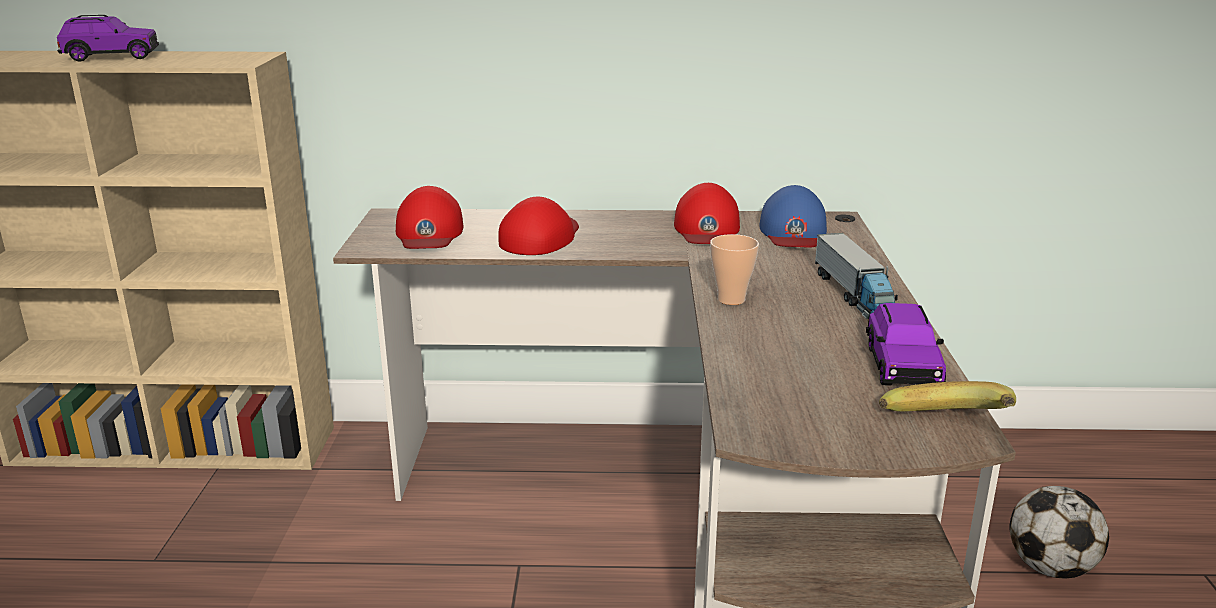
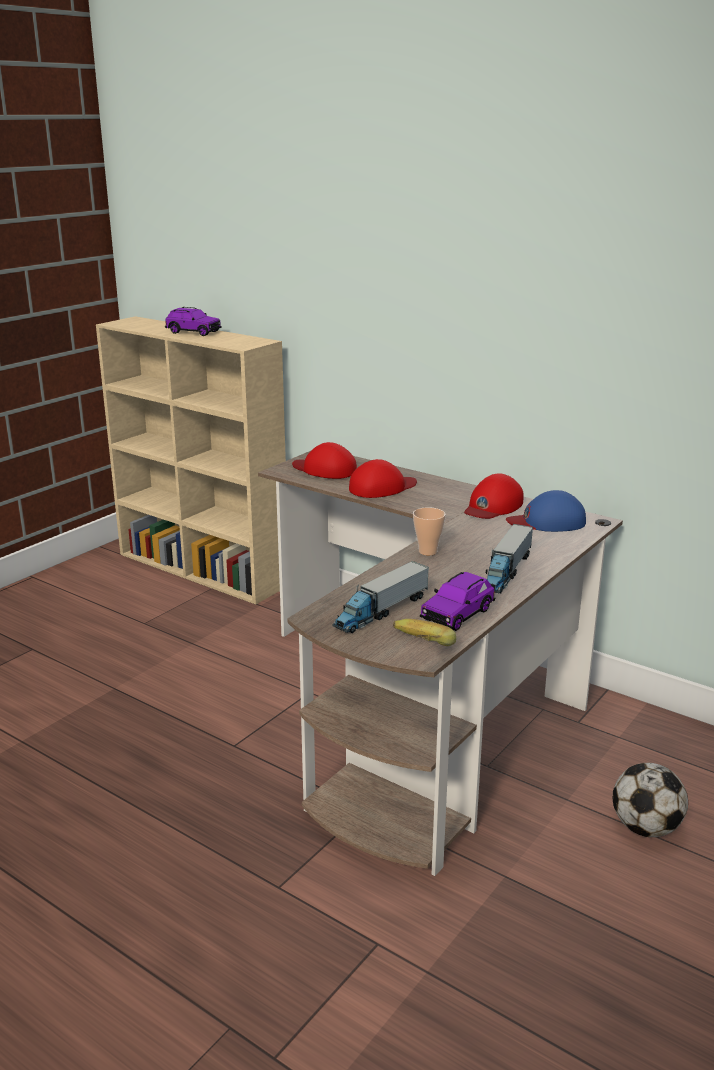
camera: 35 degrees right, 0 degrees up
red cap [396,186,463,249] -> red cap turned 90 degrees clockwise [292,442,357,479]
blue cap [759,185,827,248] -> blue cap turned 45 degrees clockwise [506,490,586,532]
none -> toy truck [333,561,429,633]

